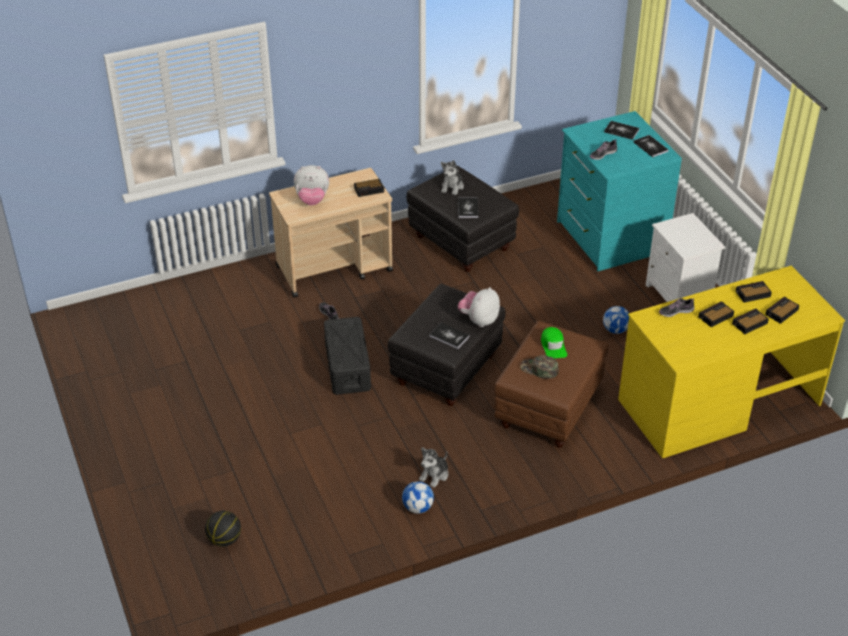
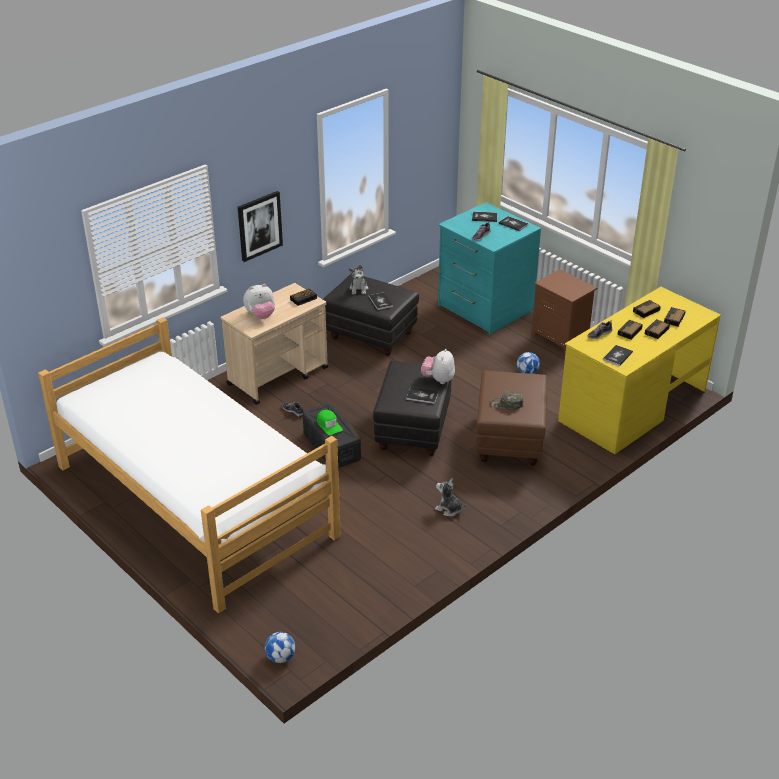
camera: 20 degrees left, 5 degrees down
basketball [205,511,241,547] -> none
football [402,481,434,514] -> football moved to [265,632,295,663]
plush toy [419,447,448,488] -> plush toy turned 105 degrees clockwise [435,478,466,516]
green cap [541,327,567,359] -> green cap moved to [317,410,343,435]
white nightstand [646,213,725,302] -> brown nightstand [531,269,597,355]
none -> bed [38,317,341,613]
none -> picture [238,191,283,262]
none -> book [603,345,633,366]

